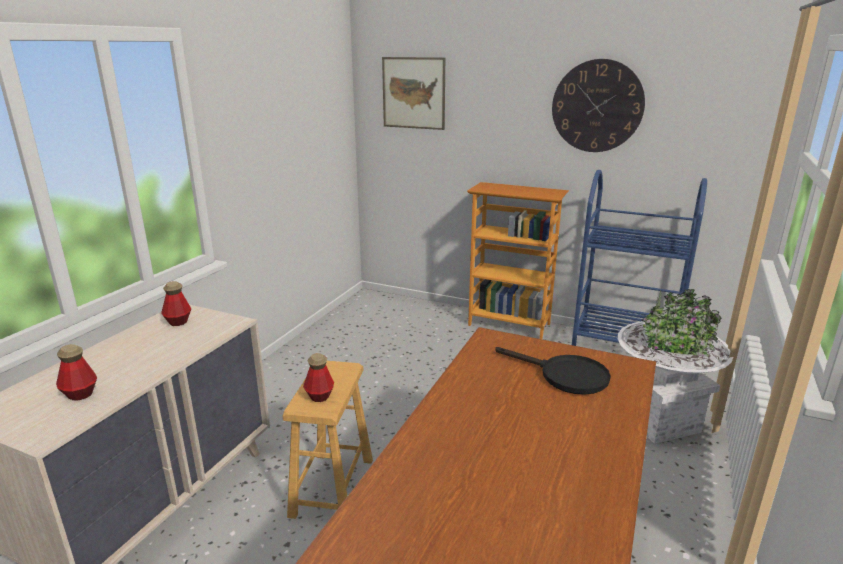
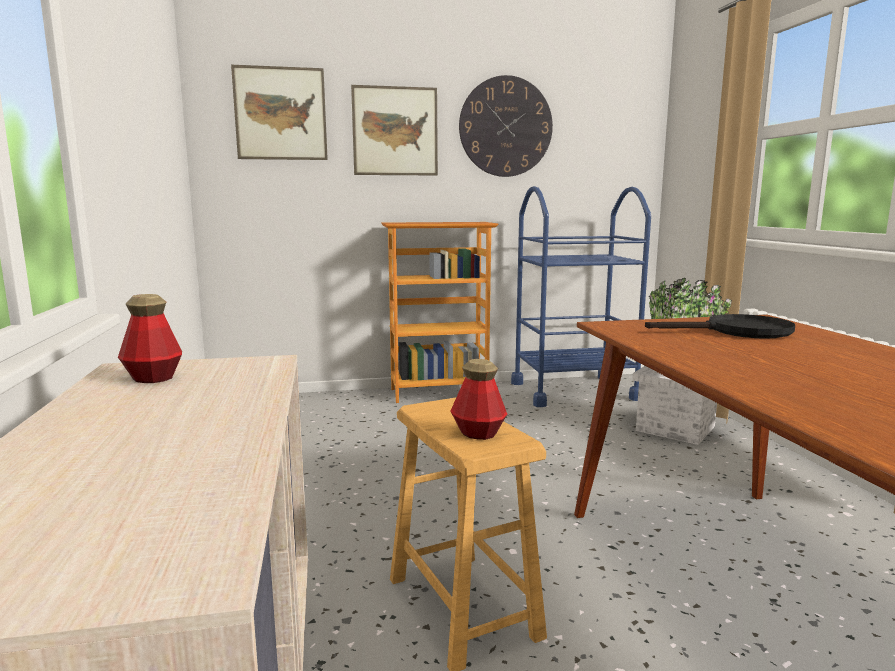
camera: 35 degrees left, 10 degrees down
bottle [56,344,97,401] -> none
none -> picture [351,85,438,175]

